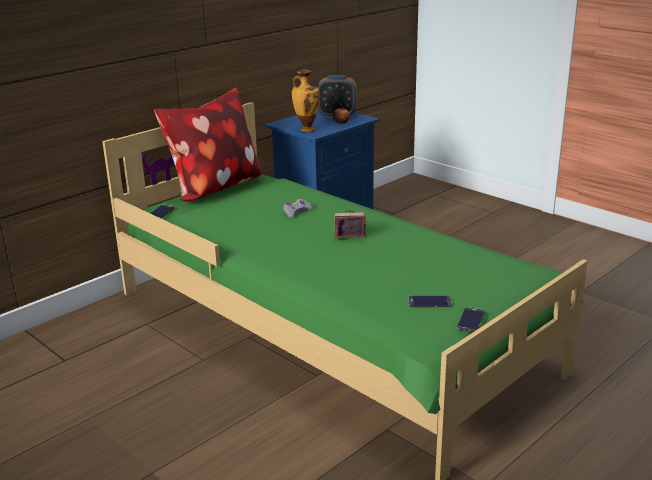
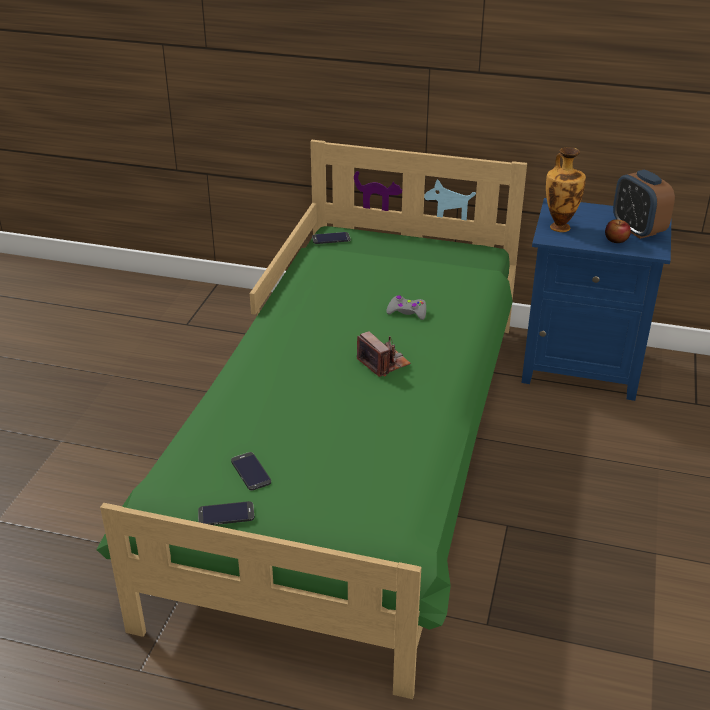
camera: 60 degrees right, 10 degrees up
pillow [154,88,262,202] -> none

